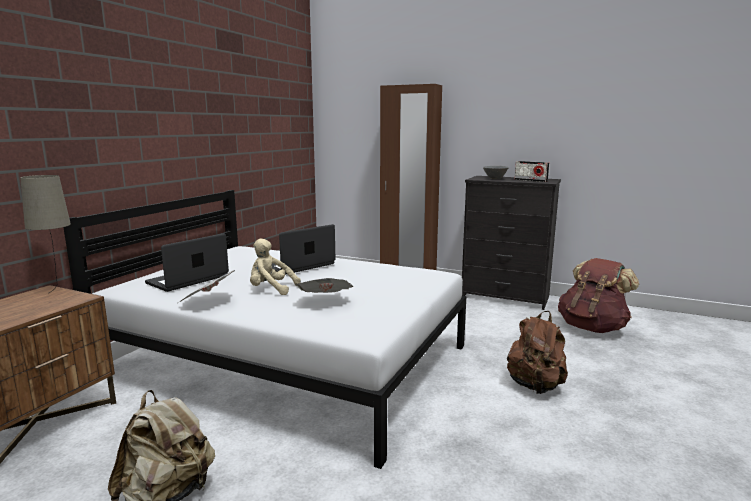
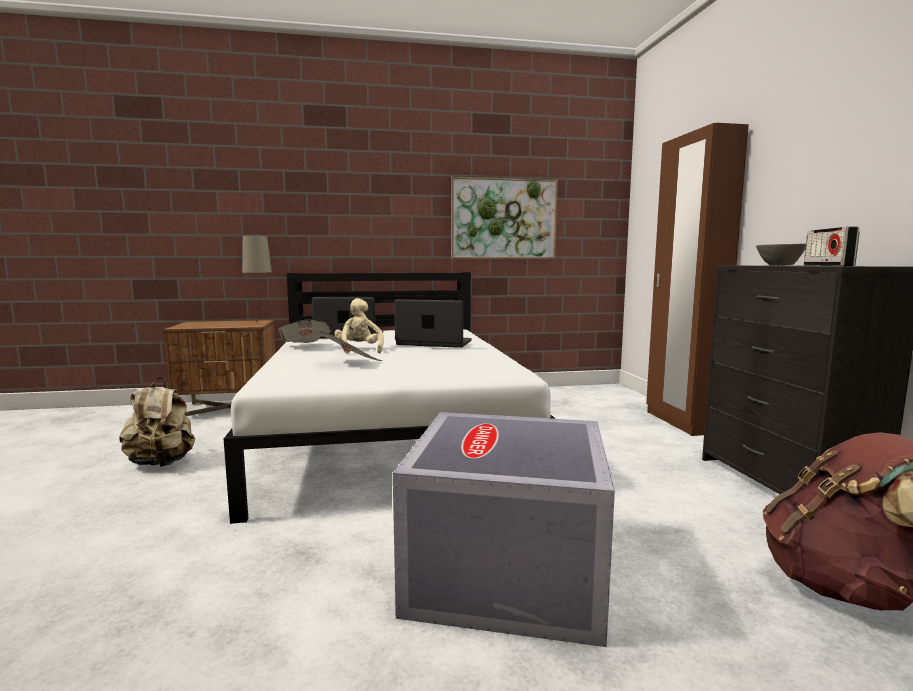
camera: 55 degrees right, 5 degrees down
brown backpack [507,311,568,394] -> grey storage box [393,412,615,647]
none -> picture [451,177,558,259]

